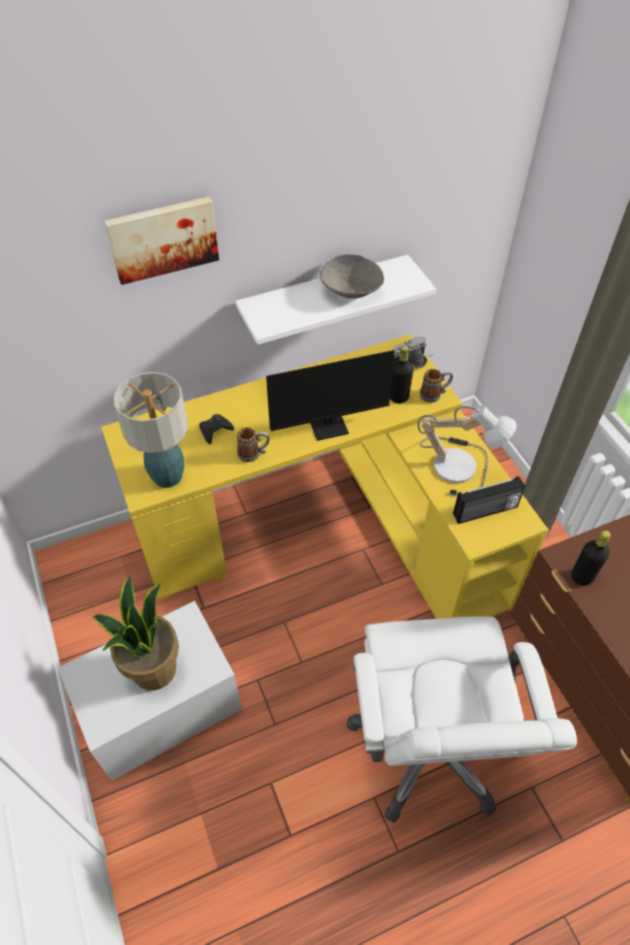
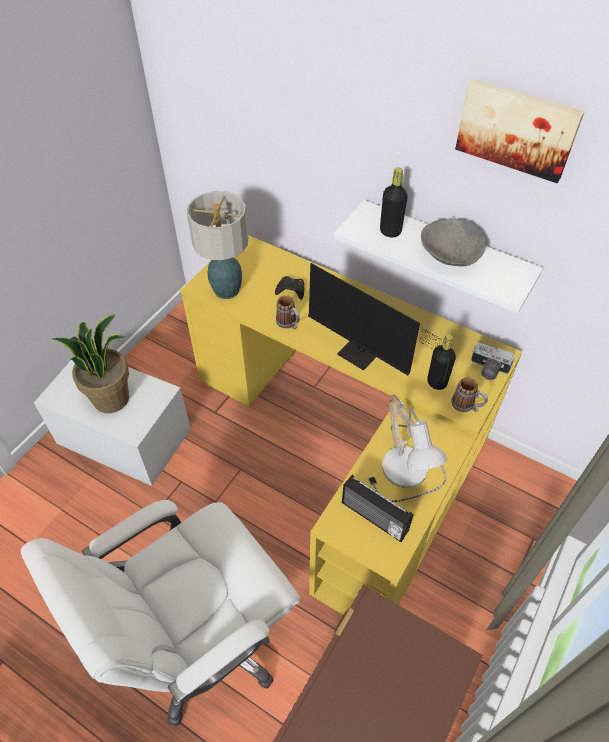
camera: 55 degrees right, 0 degrees up
picture [104,197,219,285] -> picture moved to [455,79,584,183]
black bottle [571,530,611,585] -> black bottle moved to [380,168,408,237]

